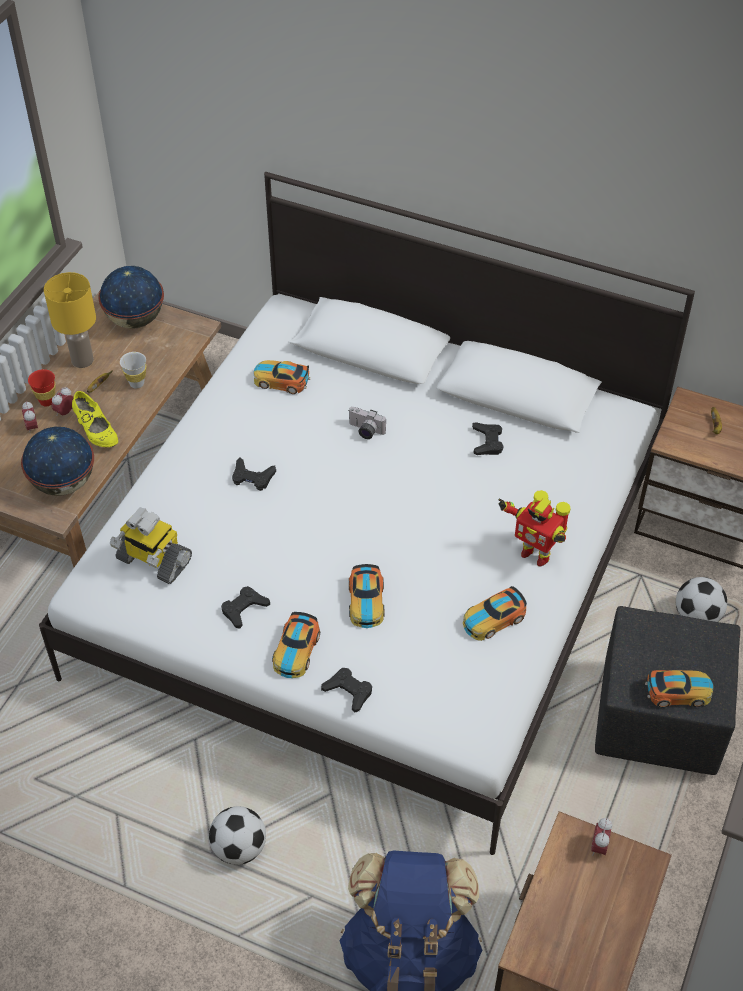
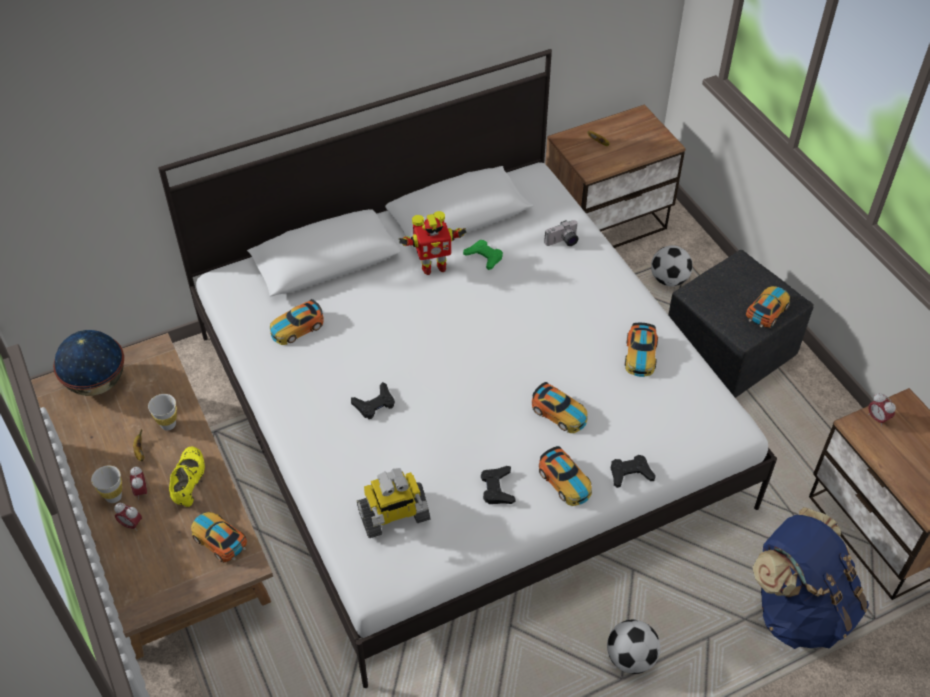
camera: 50 degrees left, 0 degrees up
globe [21,426,94,496] -> toy car [191,512,247,562]
red cup [28,369,55,406] -> white cup [91,465,122,503]
yellow table lamp [44,272,96,368] -> none
yellow shoe [72,391,118,447] -> yellow shoe turned 90 degrees counterclockwise [169,446,205,507]
camera [349,407,386,439] -> camera moved to [544,220,579,246]
black game controller [472,422,503,455] -> green game controller [463,240,503,270]
toy robot [498,490,571,567] -> toy robot moved to [398,211,467,275]

